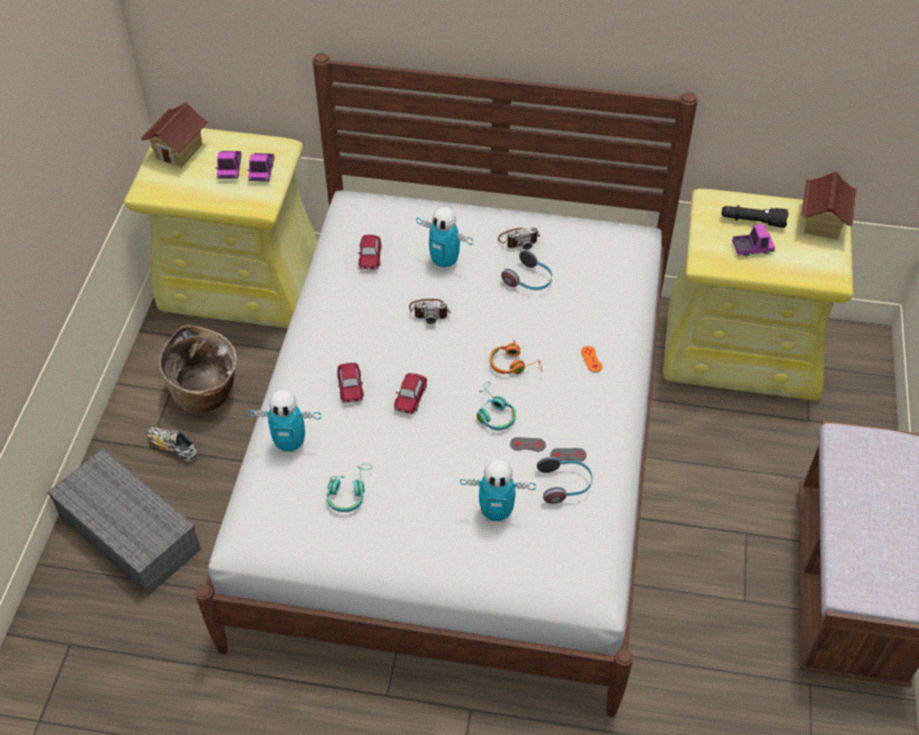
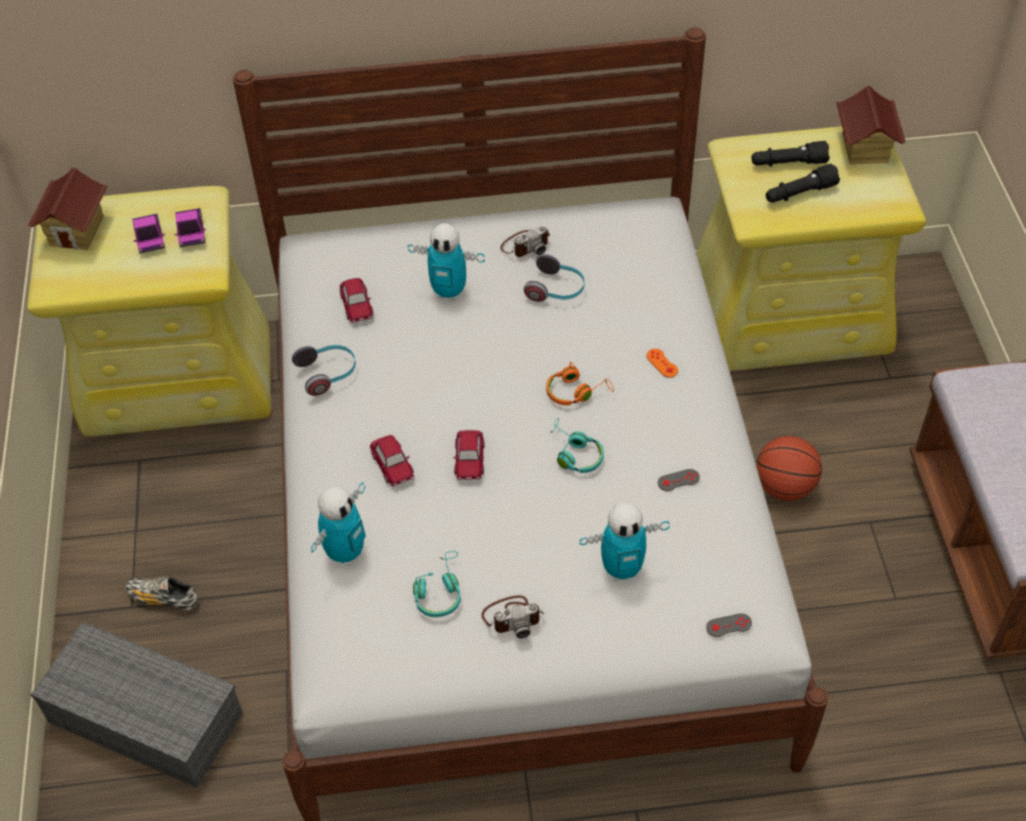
camera: 15 degrees left, 0 degrees up
basket [159,325,237,414] -> none
toy robot [249,389,321,452] -> toy robot turned 45 degrees counterclockwise [311,482,366,566]
camera [409,299,451,324] -> camera moved to [481,595,544,638]
grey game controller [510,437,546,452] -> grey game controller moved to [706,613,752,637]
headphones [537,457,593,504] -> headphones moved to [292,345,356,396]
toy truck [732,224,775,256] -> black flashlight [766,164,840,203]
none -> basketball [756,436,822,501]

